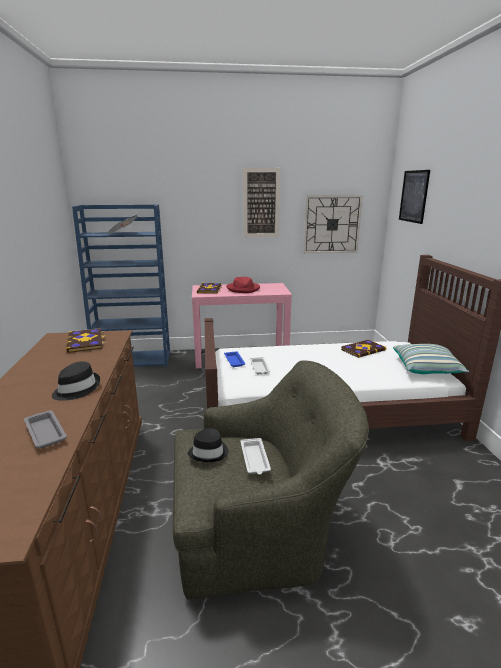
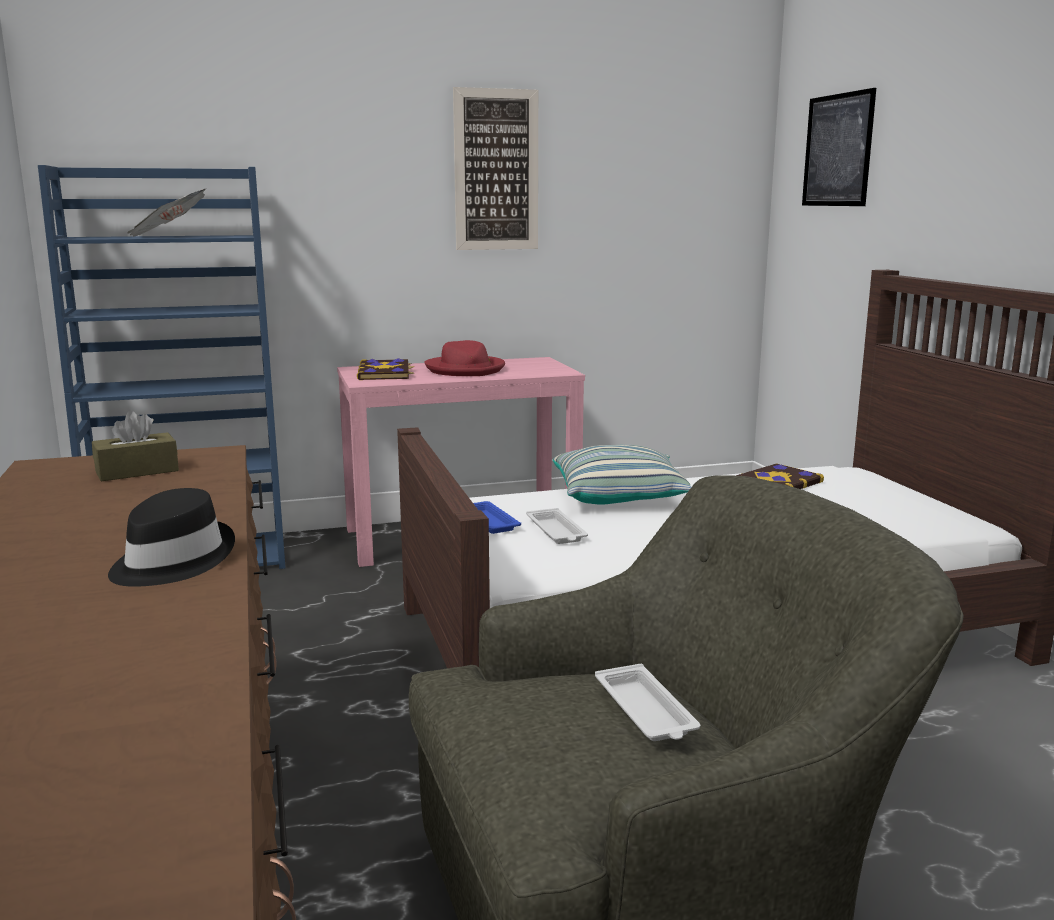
camera: 10 degrees left, 5 degrees down
grey tray [24,410,67,448] -> none
book [66,328,106,353] -> brown tissue box [92,411,179,481]
black hat [188,428,229,462] -> none
wall clock [304,195,363,254] -> none
pillow [393,344,469,374] -> pillow moved to [553,445,691,505]

